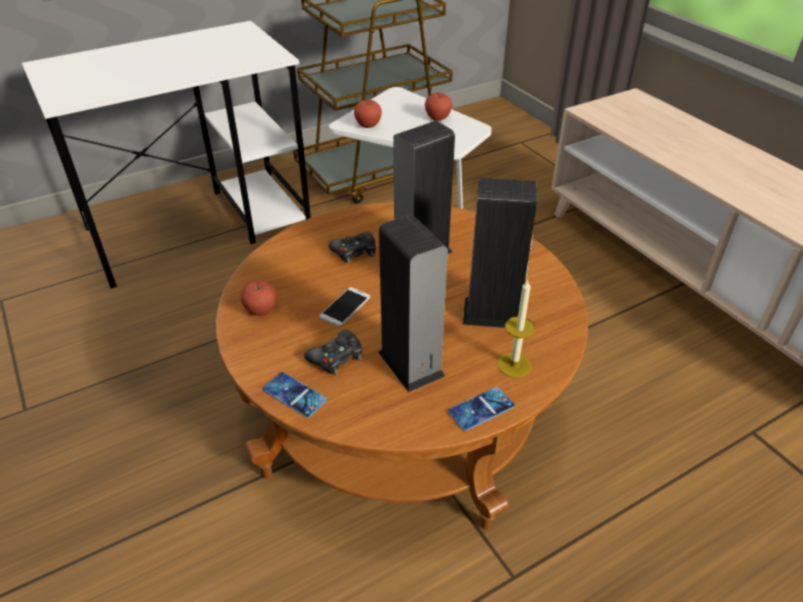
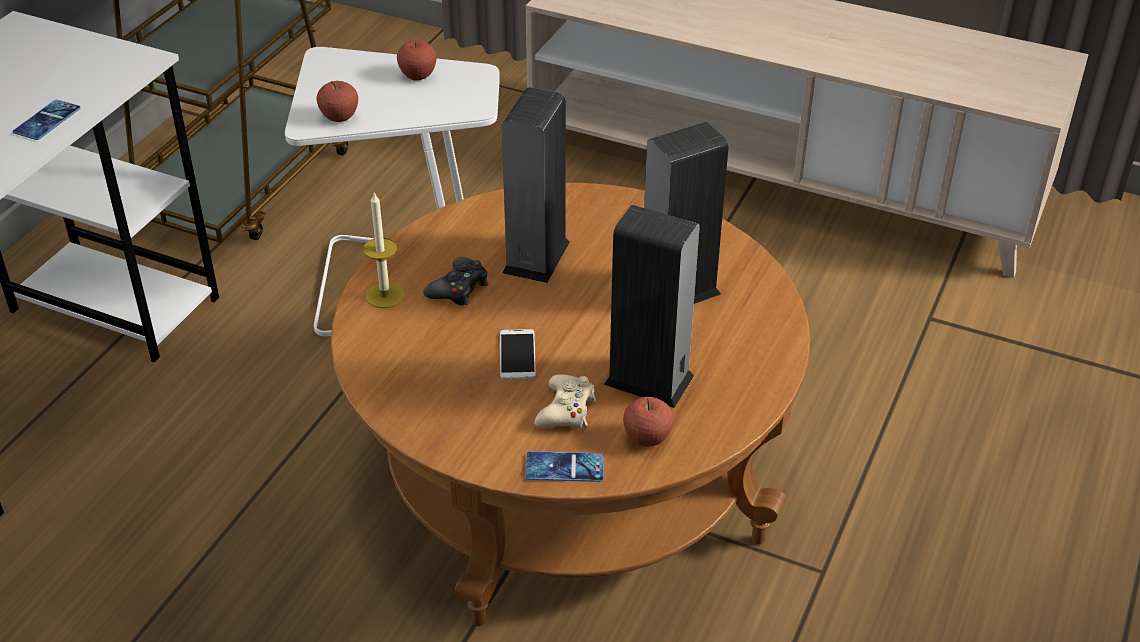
camera: 35 degrees left, 0 degrees up
apple [241,280,277,316] -> apple moved to [623,397,674,447]
black game controller [304,329,362,375] -> beige game controller [535,374,596,429]
phone [448,387,515,431] -> phone moved to [13,100,81,140]
candle [497,279,536,378] -> candle moved to [363,192,405,308]

